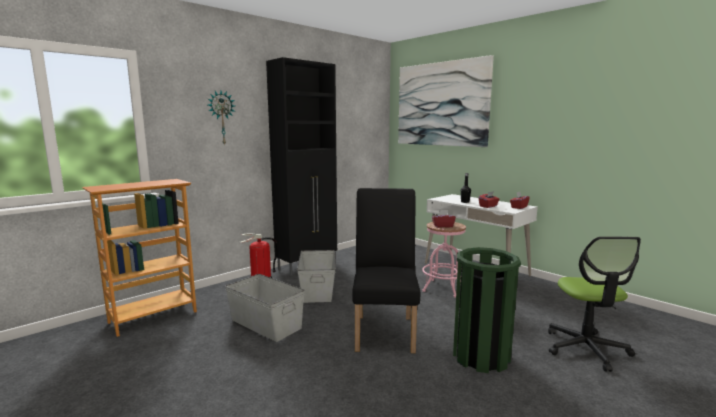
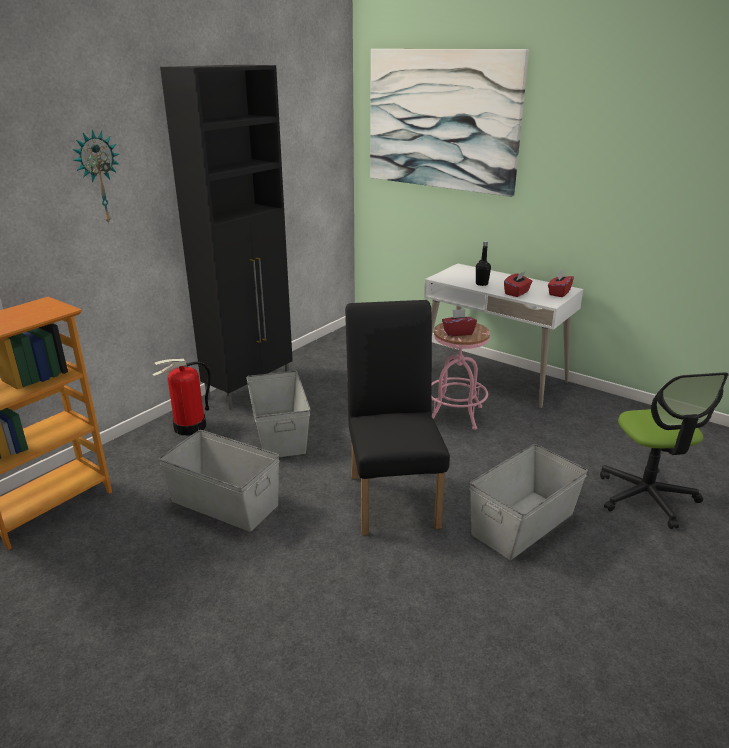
camera: 10 degrees left, 15 degrees up
green trash can [453,247,521,373] -> grey storage box [469,444,588,560]

